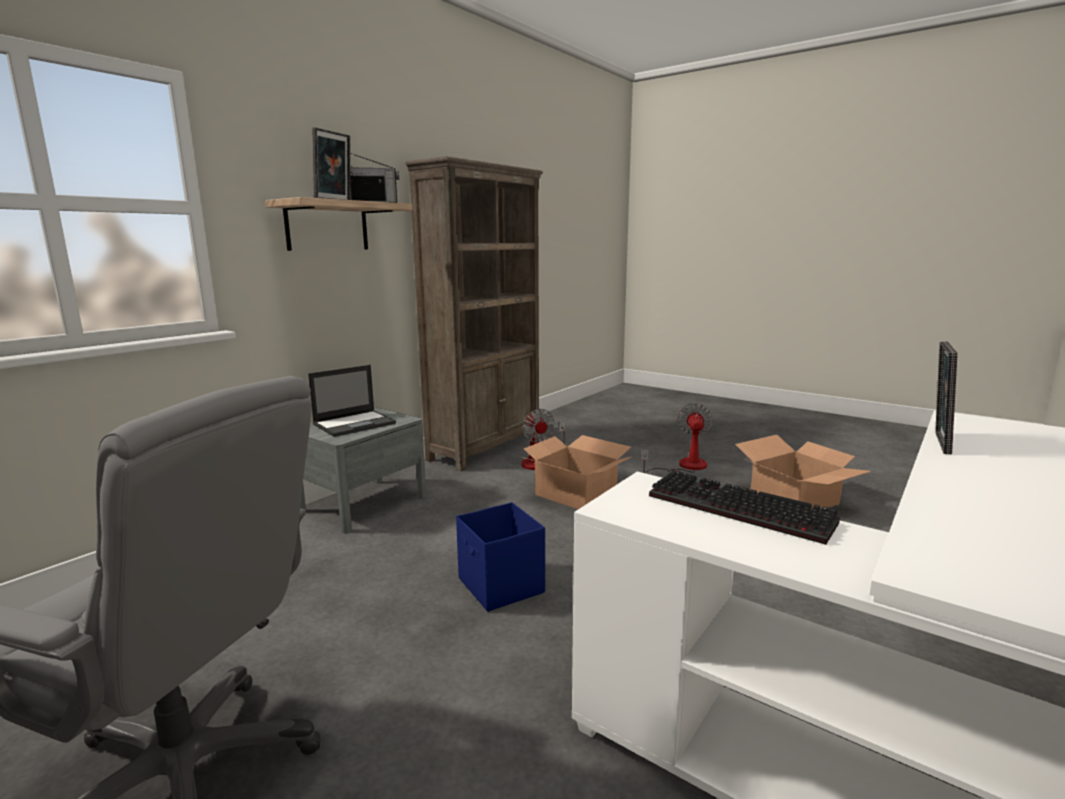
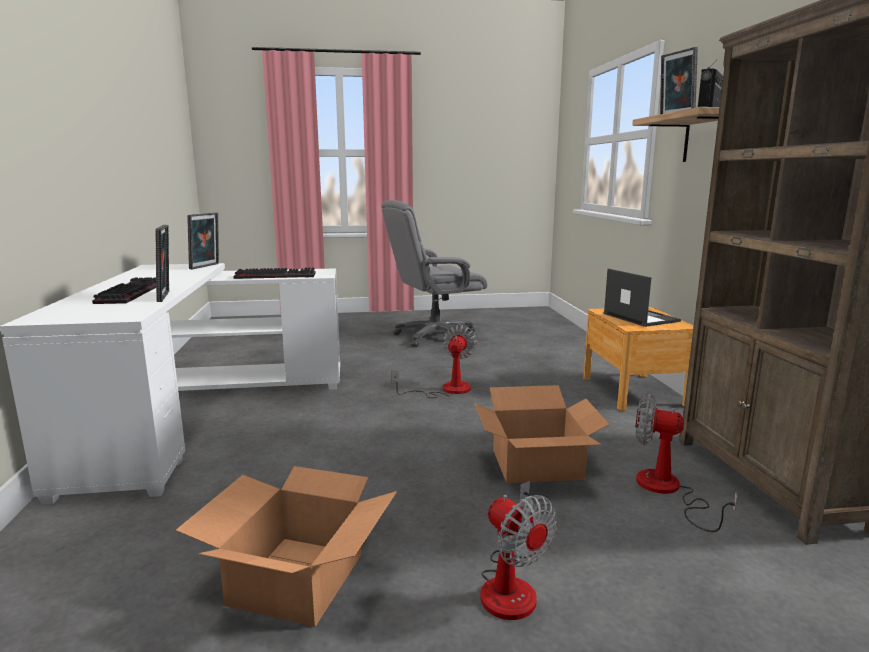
camera: 135 degrees right, 0 degrees up
grey nightstand [300,407,426,534] -> brown nightstand [583,307,694,411]
laptop [308,365,396,437] -> laptop turned 150 degrees clockwise [604,269,681,327]
blue storage box [456,502,545,612] -> fan [391,325,477,398]
none -> keyboard [92,277,156,304]
none -> picture frame [187,212,219,269]

